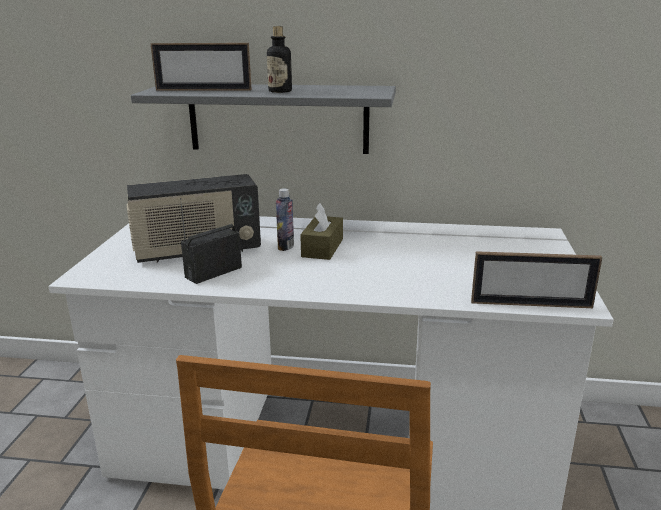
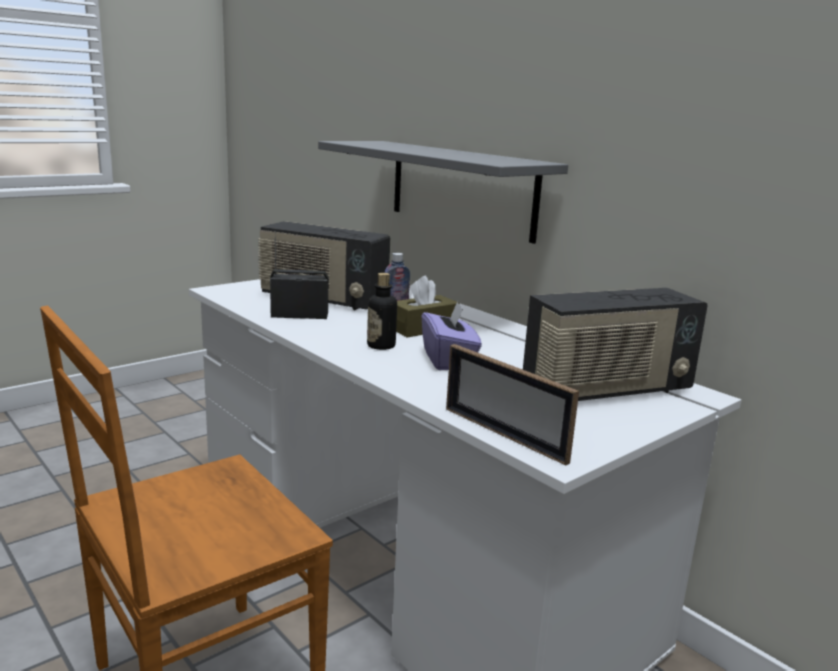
camera: 40 degrees right, 5 degrees down
picture frame [151,43,252,90] -> none
bottle [267,26,292,93] -> bottle moved to [367,273,397,350]
none -> purple tissue box [422,301,482,370]
none -> radio [523,288,708,401]

